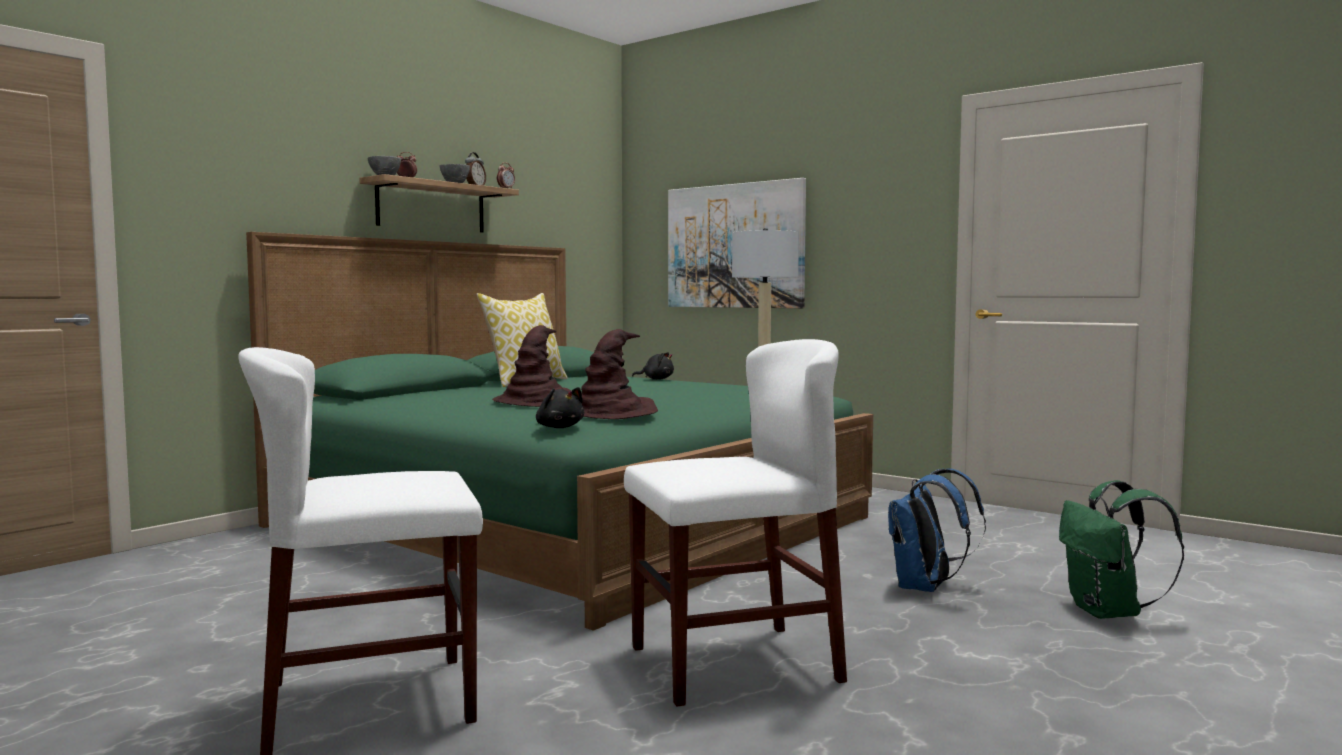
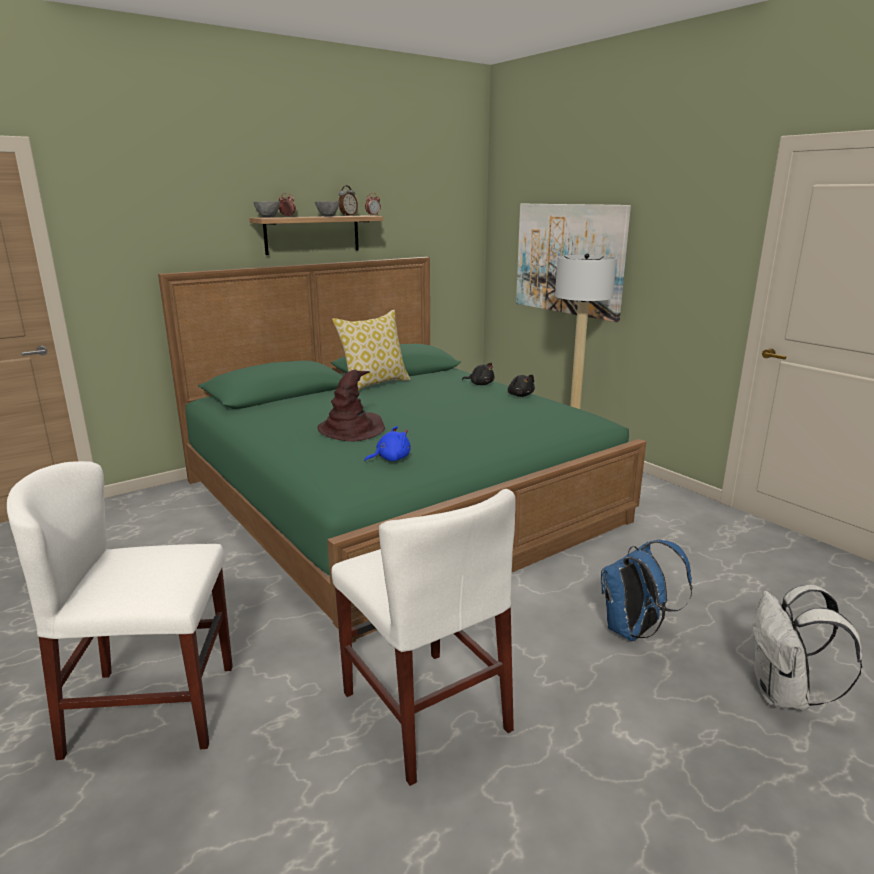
camera: 15 degrees right, 15 degrees up
black plush toy [536,387,584,428] -> black plush toy moved to [508,375,535,397]
brown hat [581,329,658,419] -> blue plush toy [364,426,411,462]
white chair [624,339,847,707] -> white chair turned 60 degrees clockwise [331,489,516,786]
green backpack [1059,480,1184,619] -> white backpack [753,585,862,710]

